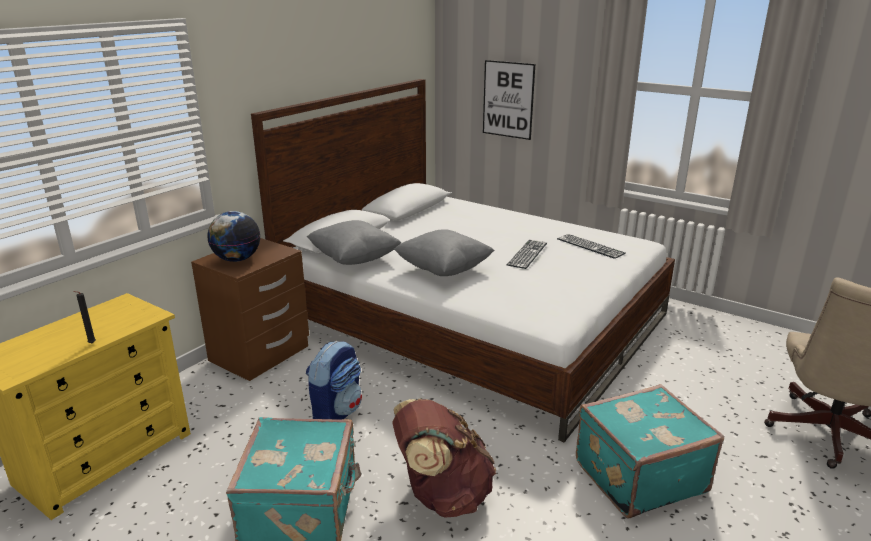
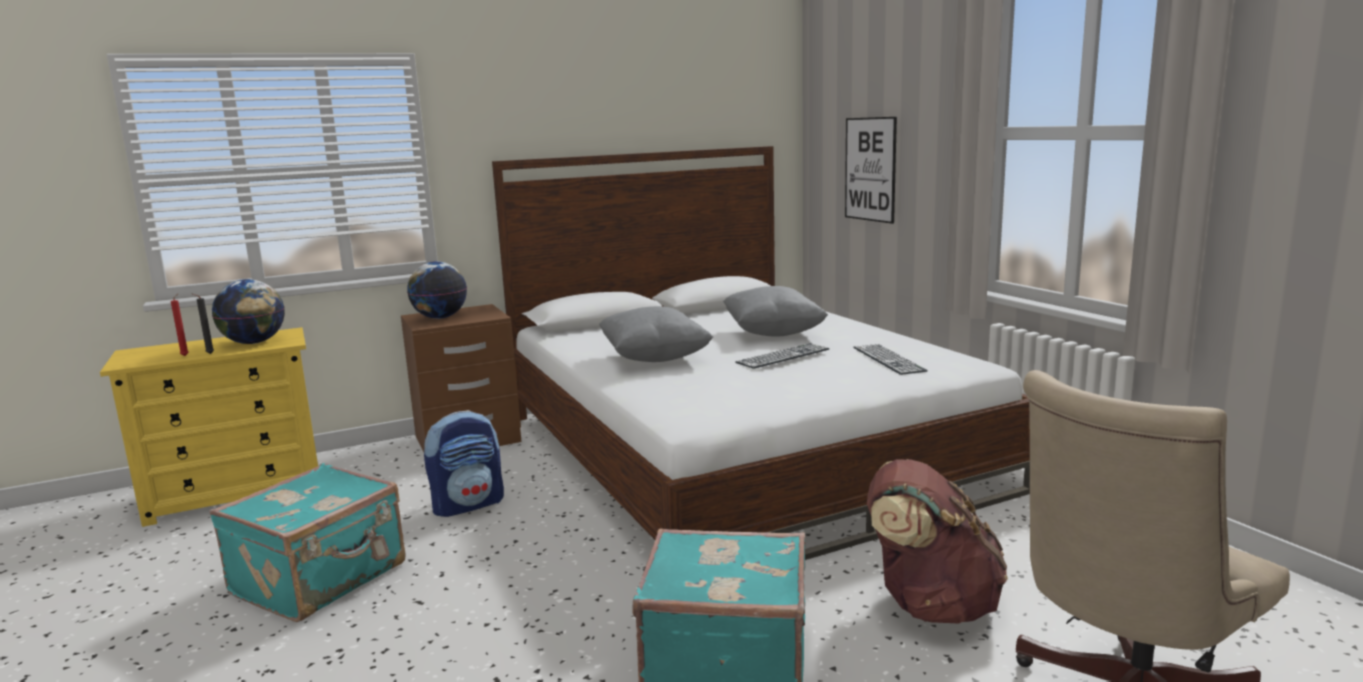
camera: 30 degrees right, 10 degrees down
grey pillow [307,220,401,265] -> grey pillow moved to [723,286,828,337]
brown backpack [392,399,496,518] -> brown backpack moved to [867,459,1008,623]
none -> red candle [171,293,189,356]
none -> globe [212,279,285,344]

